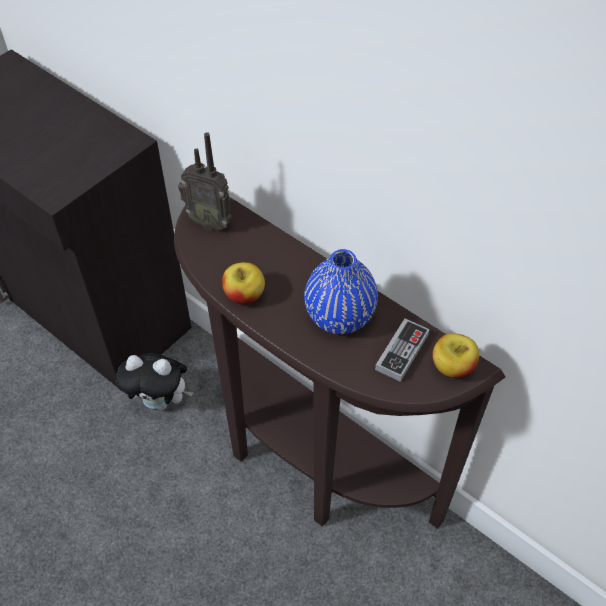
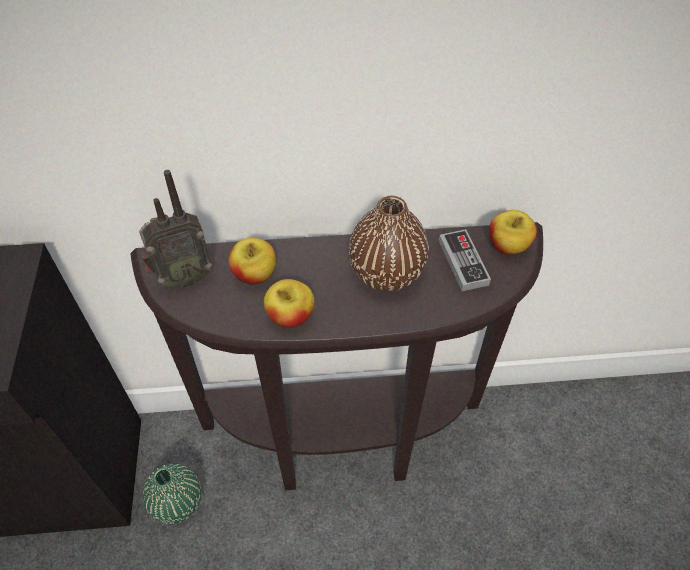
camera: 45 degrees left, 0 degrees up
plush toy [116,353,193,410] -> green vase [143,464,201,524]
blue vase [304,249,378,334] -> brown vase [349,196,429,291]
none -> apple [228,238,276,285]

